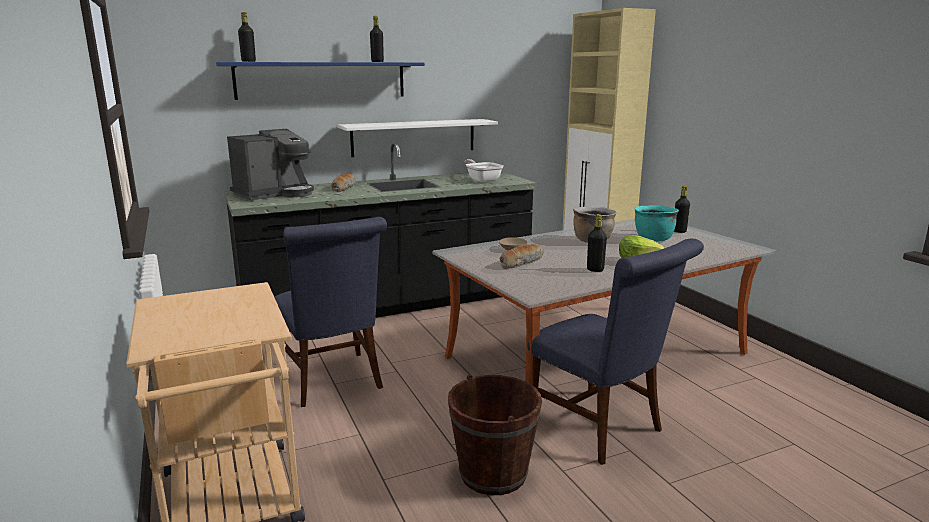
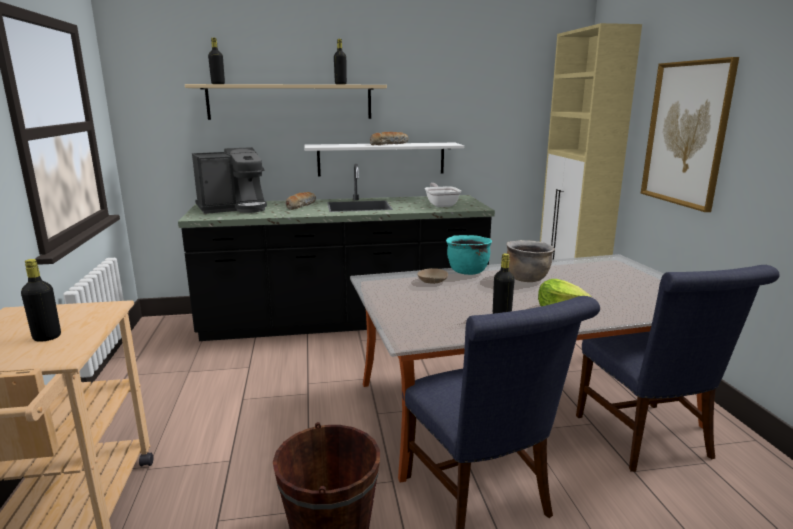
camera: 15 degrees right, 0 degrees up
blue shelf [216,62,425,100] -> beige shelf [185,84,387,120]
blue chair [274,217,387,407] -> blue chair moved to [576,265,780,472]
bread [500,244,544,269] -> bread moved to [370,132,408,145]
turquoise cooking pot [634,205,679,241] -> turquoise cooking pot moved to [446,235,492,275]
black bottle [674,186,690,233] -> black bottle moved to [21,259,61,342]
none -> picture [641,57,739,212]

